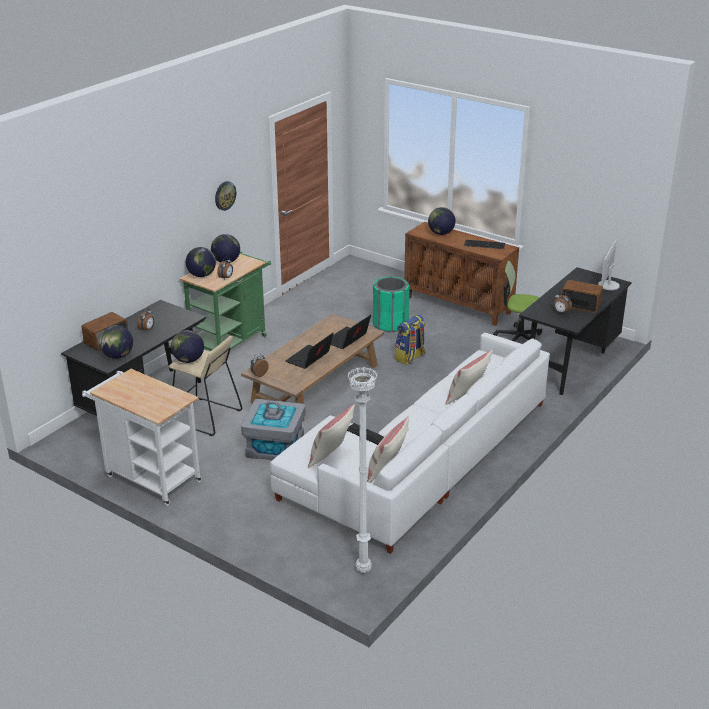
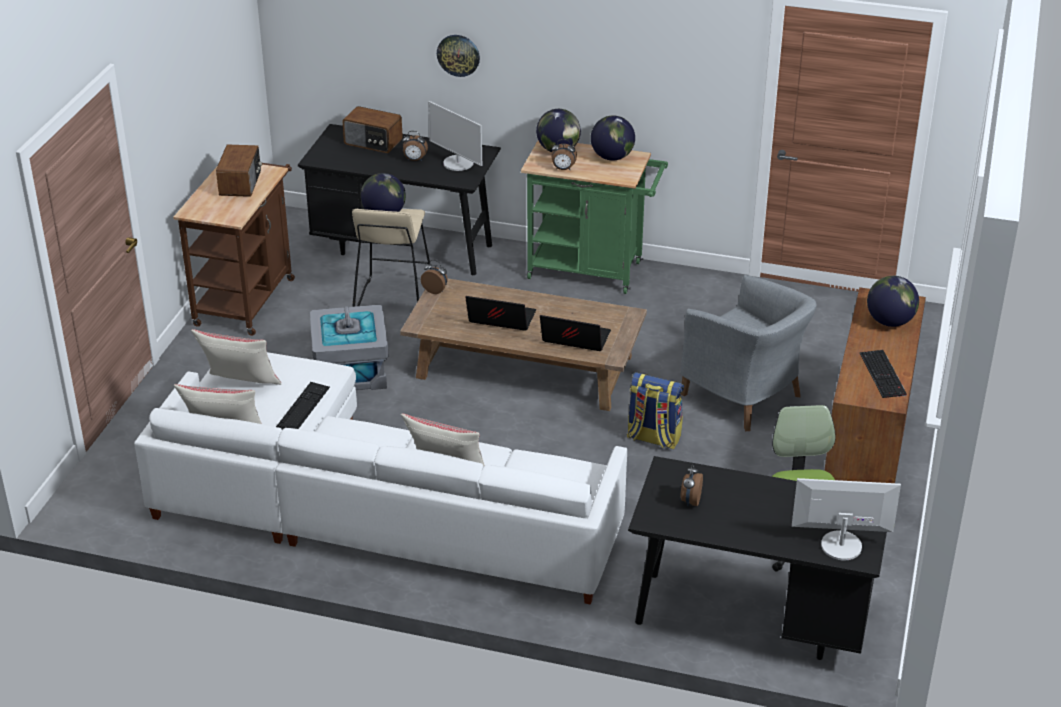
camera: 70 degrees right, 5 degrees up
white cart [82,369,202,506] -> brown cart [173,163,295,336]
globe [99,325,133,359] -> none
wall clock [215,181,236,211] -> wall clock moved to [437,35,480,77]
white floor lamp [347,367,378,573] -> none
green trash can [373,277,409,332] -> grey armchair [680,275,816,431]
radio [561,280,603,313] -> radio moved to [216,144,262,197]
none -> monitor [428,101,482,171]

